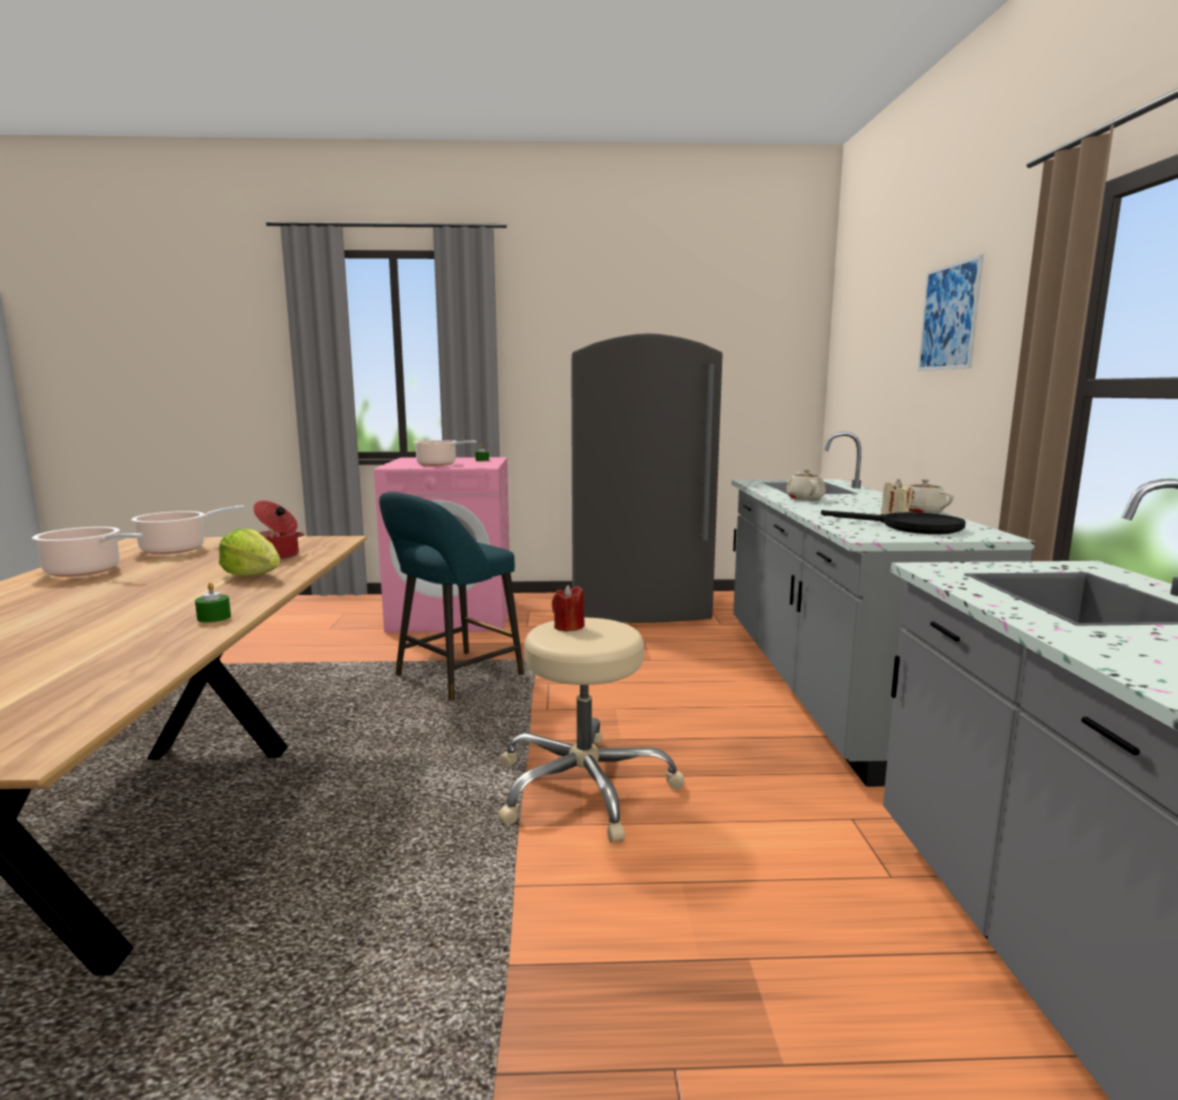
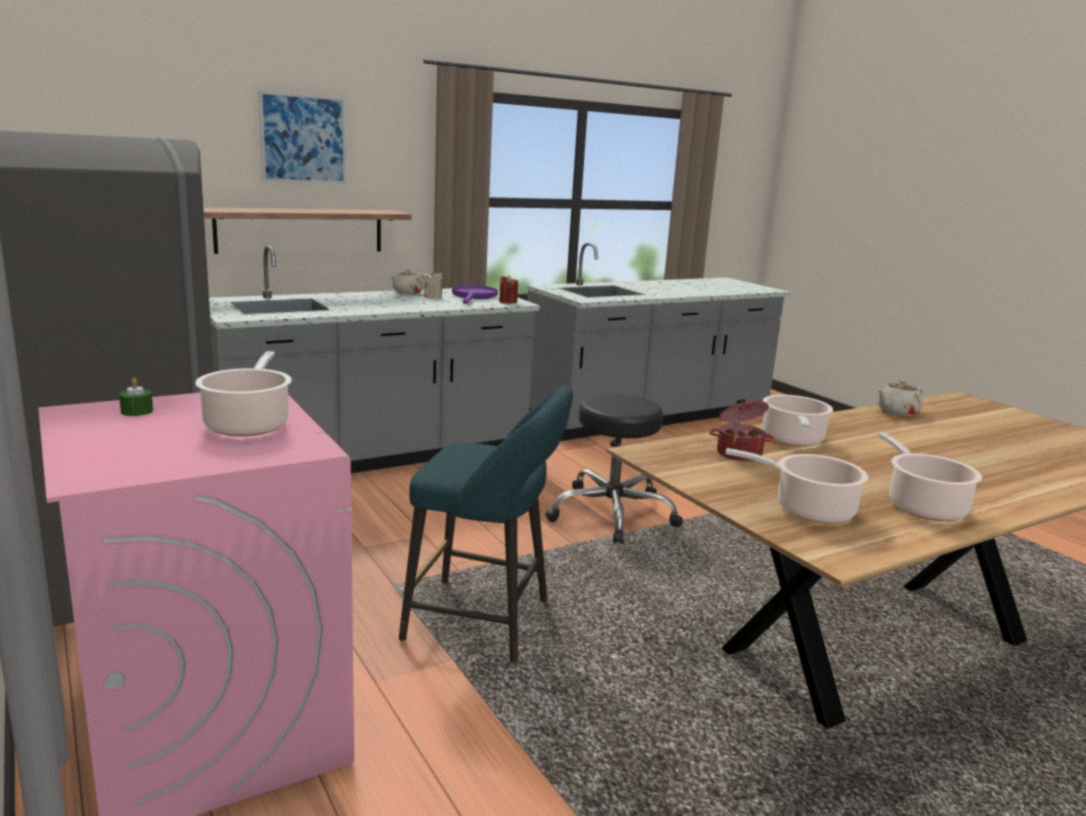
camera: 120 degrees left, 5 degrees up
green candle [195,583,231,623] -> none
lettuce [219,529,280,577] -> cooking pot [762,395,833,447]
beige stool [498,618,685,843] -> black stool [545,394,683,544]
red candle [552,585,585,632] -> red candle moved to [499,276,518,304]
beige teapot [786,469,826,501] -> beige teapot moved to [877,380,923,416]
black frying pan [821,510,966,534] -> purple frying pan [452,285,498,304]
none -> shelf [204,208,412,254]

